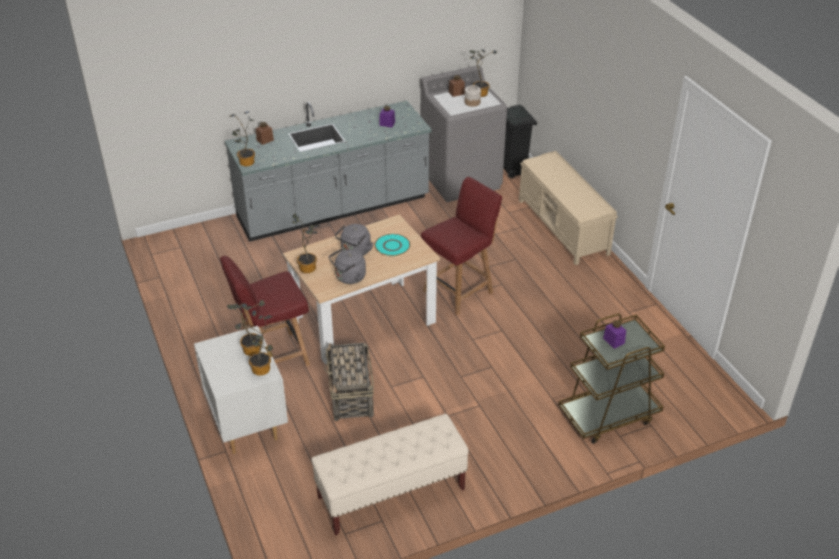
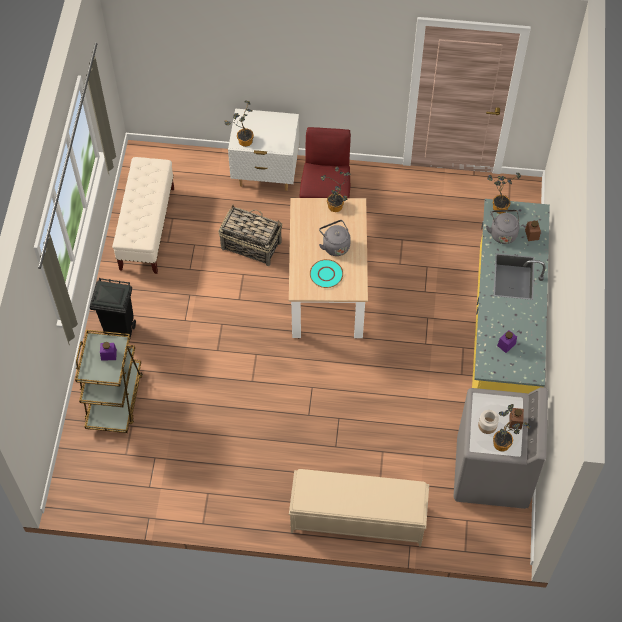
camera: 120 degrees right, 20 degrees up
grey counter [225,101,432,242] -> yellow counter [472,199,550,393]
potted plant [227,300,265,356] -> none
grey kettle [329,248,366,284] -> grey kettle moved to [486,210,520,244]
red chair [421,177,502,315] -> none
black trash can [504,105,537,178] -> black trash can moved to [90,278,136,342]

